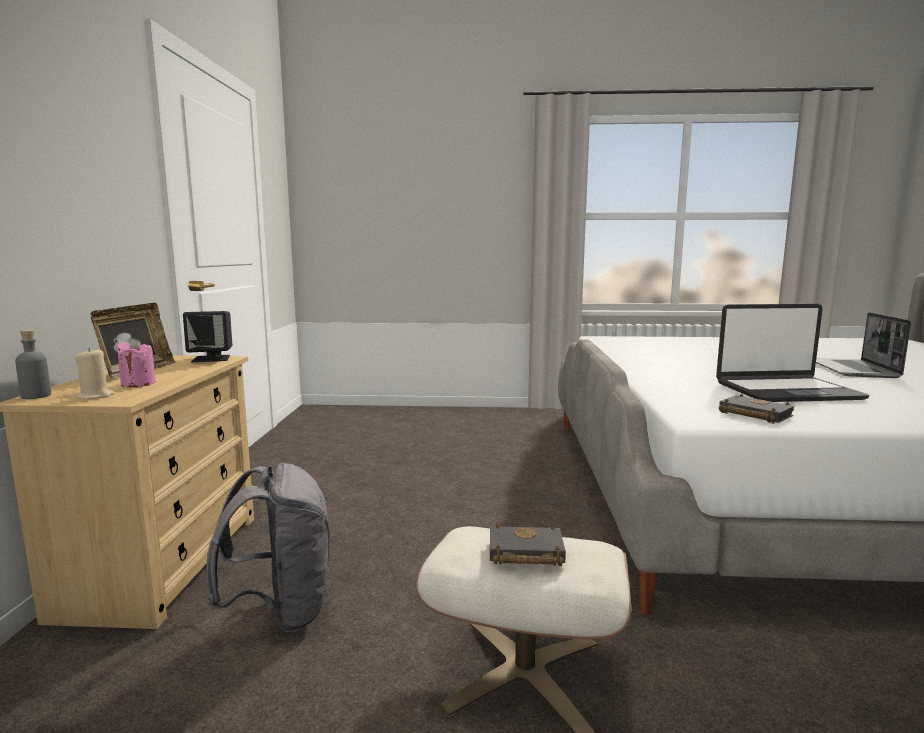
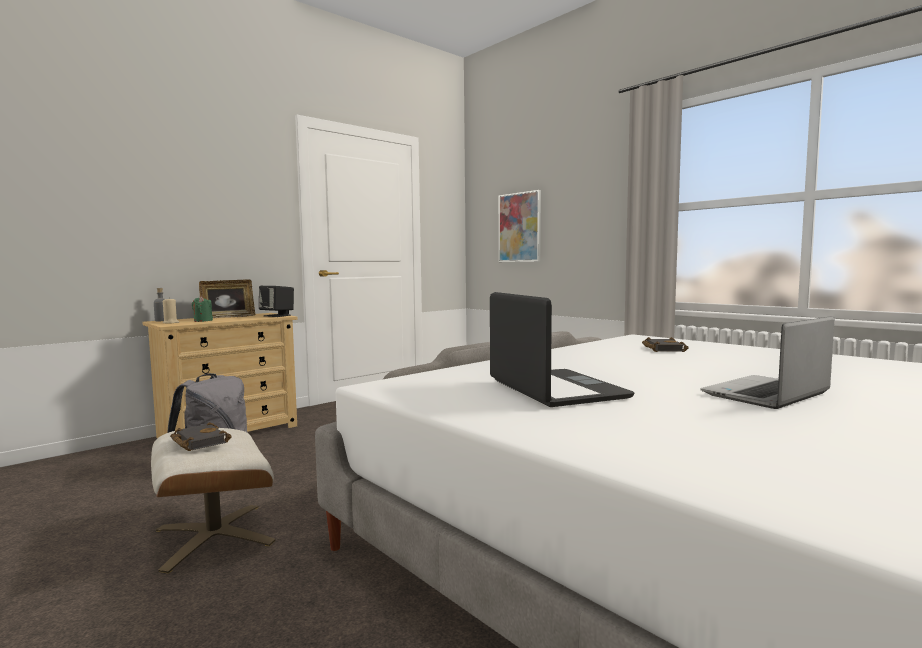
camera: 45 degrees right, 5 degrees down
pink candle [117,339,156,387] -> green candle [192,296,213,322]
laptop [716,304,870,402] -> laptop turned 150 degrees counterclockwise [490,292,634,407]
black book [719,393,795,424] -> black book moved to [642,337,689,352]
none -> picture [499,190,541,262]

